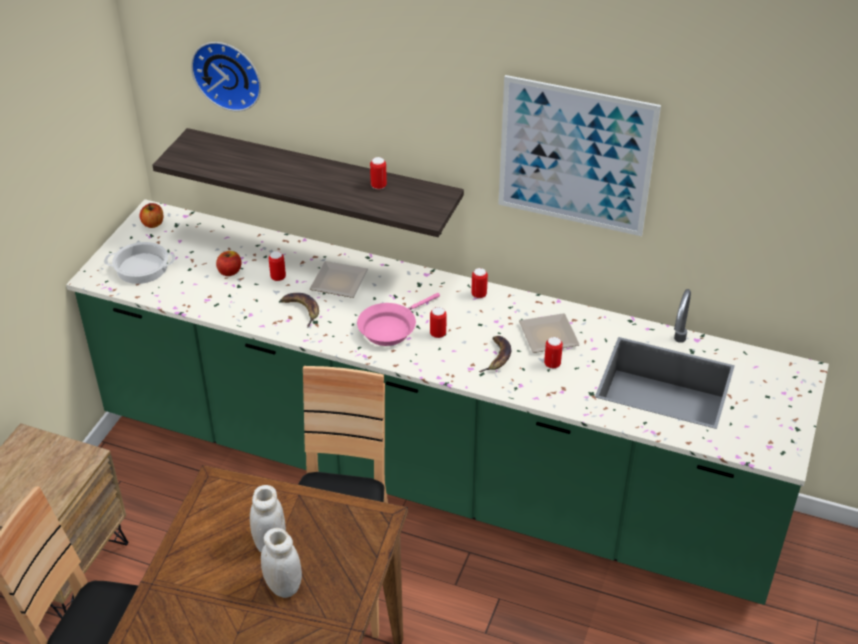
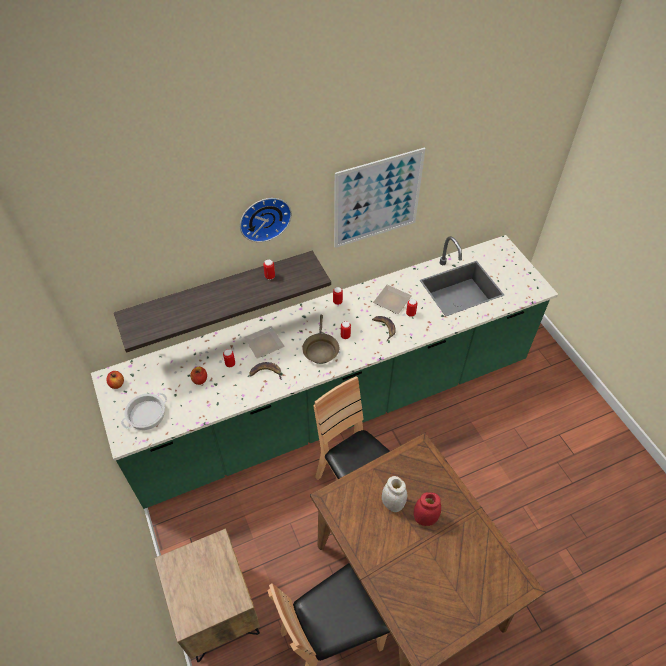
camera: 45 degrees left, 10 degrees up
wall clock [191,42,261,112] -> wall clock moved to [240,198,292,242]
white jar [261,528,302,598] -> red jar [414,492,441,526]
pink frying pan [357,293,440,346] -> brown frying pan [302,315,339,364]

